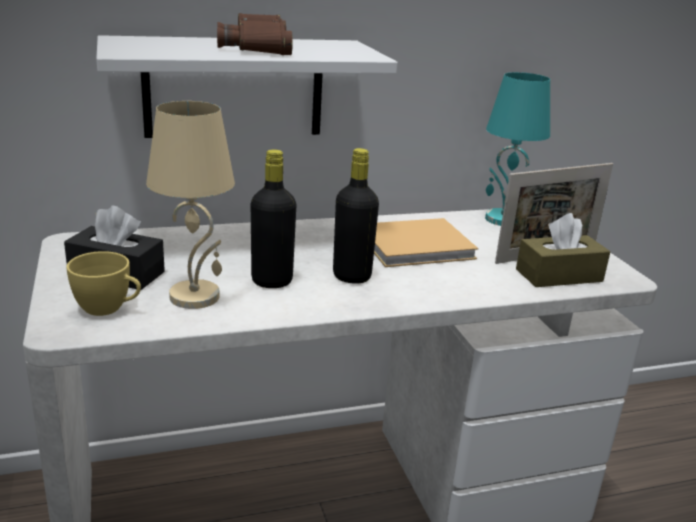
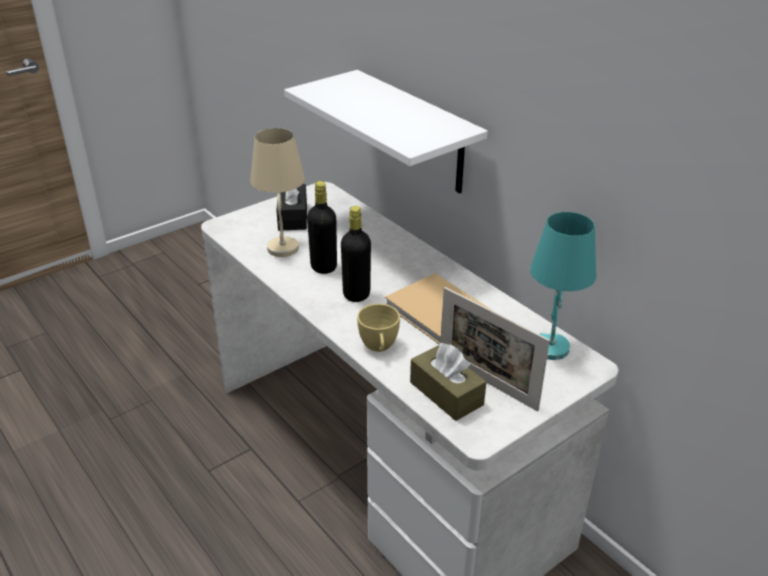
camera: 70 degrees right, 10 degrees up
yellow cup [66,251,141,316] -> yellow cup moved to [357,304,400,352]
brown binoculars [217,13,293,55] -> none

